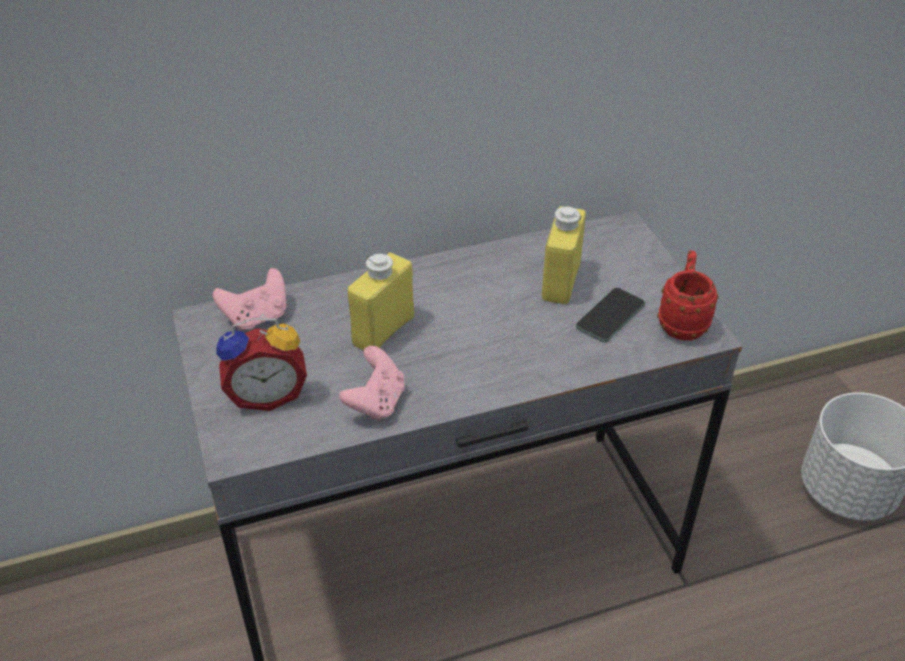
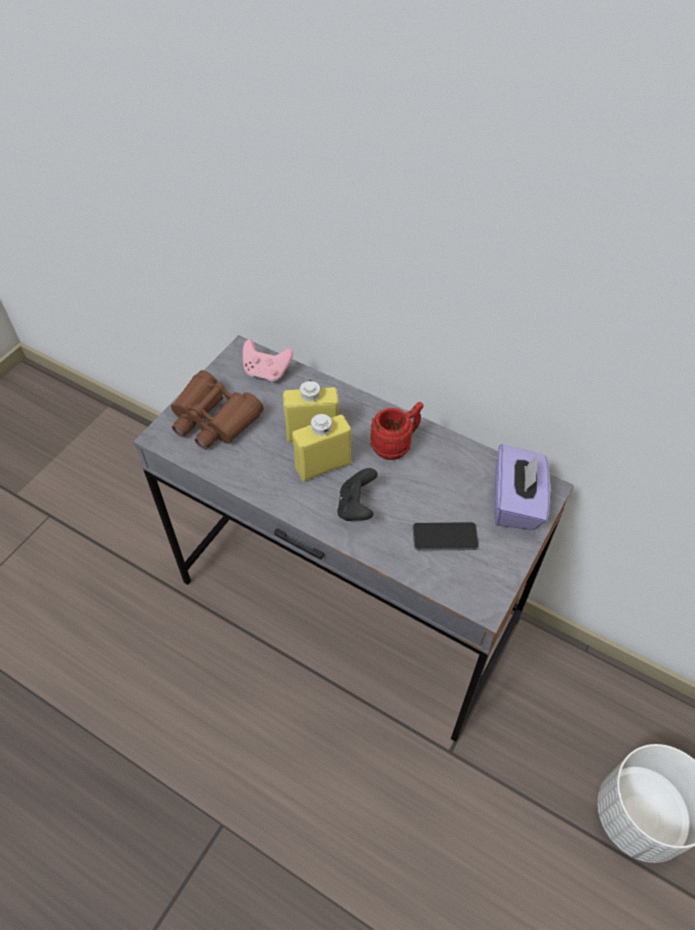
camera: 50 degrees right, 10 degrees up
alarm clock [217,318,307,411] -> brown binoculars [171,370,264,450]
pink game controller [339,346,405,421] -> none
yellow bottle [542,206,586,304] -> yellow bottle moved to [292,414,351,482]
red mug [657,250,719,341] -> red mug moved to [370,402,423,460]
none -> black game controller [337,468,378,521]
none -> purple tissue box [494,444,550,530]

